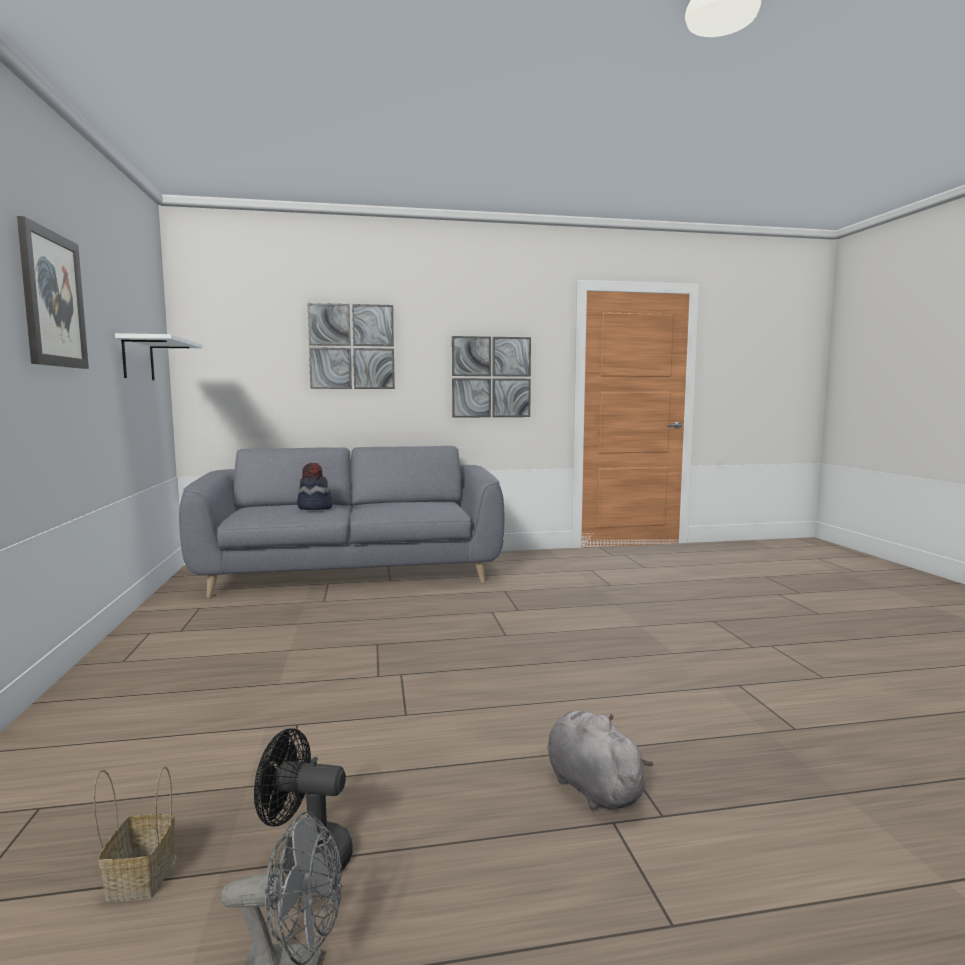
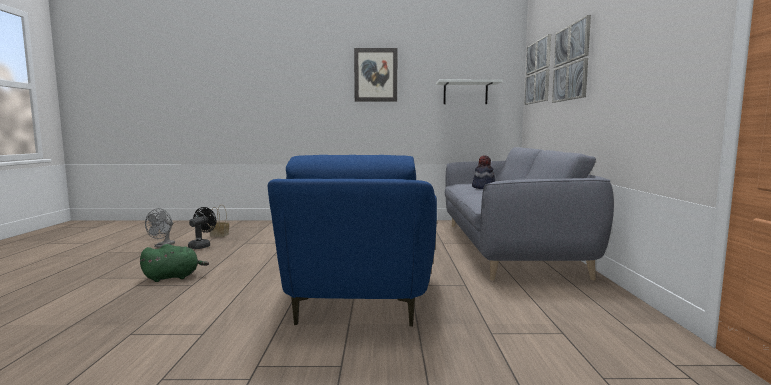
camera: 100 degrees right, 0 degrees up
picture [452,336,531,418] -> picture moved to [524,34,551,105]
grey plush toy [547,710,653,811] -> green plush toy [140,244,209,282]
none -> blue armchair [268,155,437,327]

